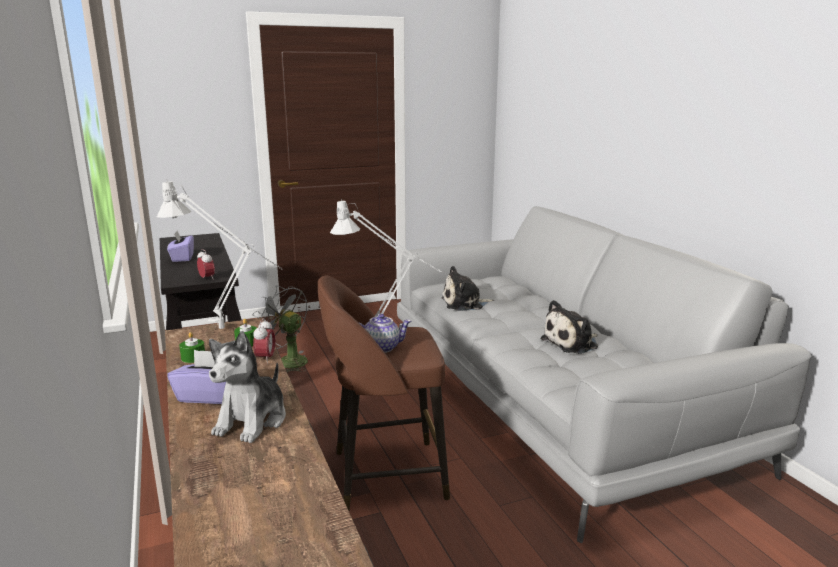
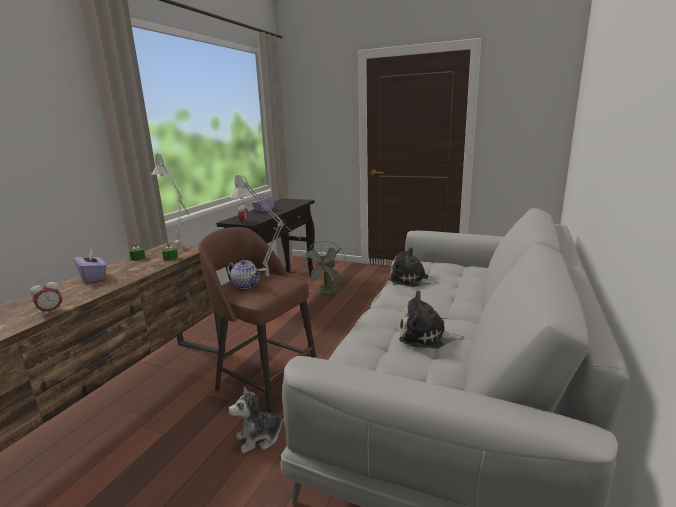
camera: 45 degrees right, 0 degrees up
plush toy [209,331,286,443] -> plush toy moved to [228,387,284,453]
grey fan [252,286,308,373] -> grey fan turned 150 degrees counterclockwise [302,240,347,294]
alarm clock [253,318,275,364] -> alarm clock moved to [30,279,62,316]

